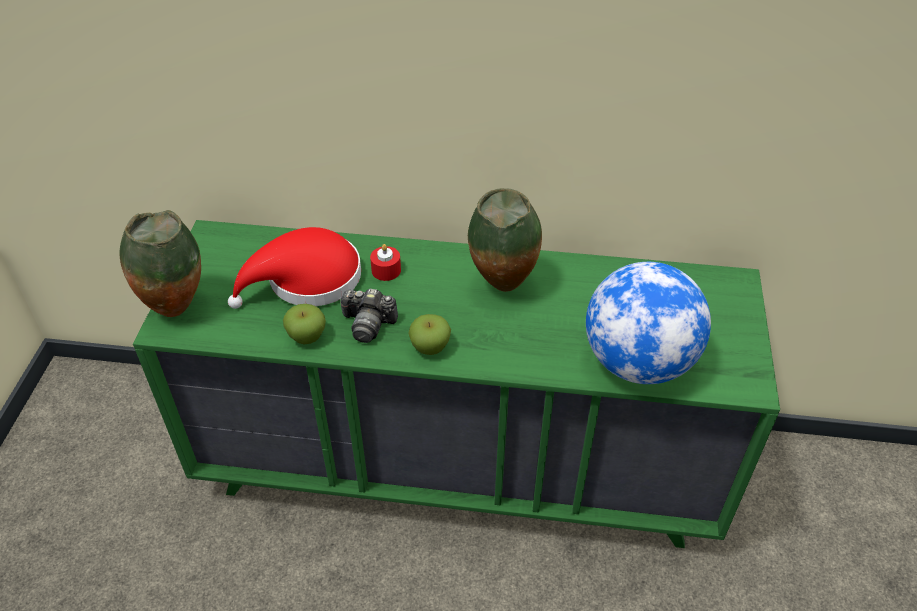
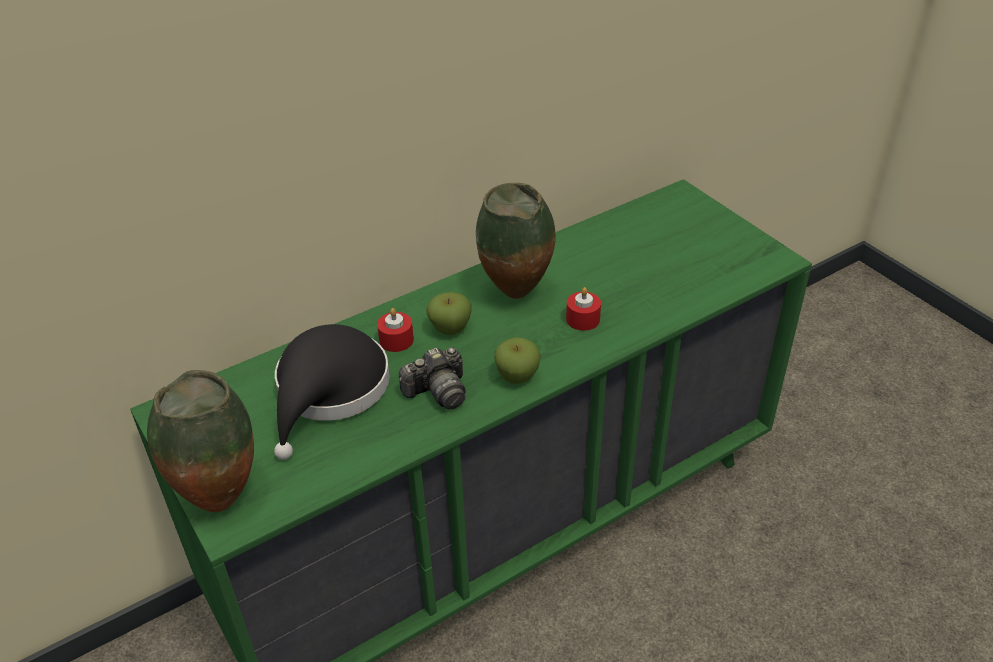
camera: 40 degrees left, 5 degrees down
red hat [228,227,361,309] -> black hat [274,324,390,460]
apple [283,304,326,345] -> apple moved to [426,292,472,335]
globe [586,262,711,384] -> none
none -> red candle [566,287,601,331]

